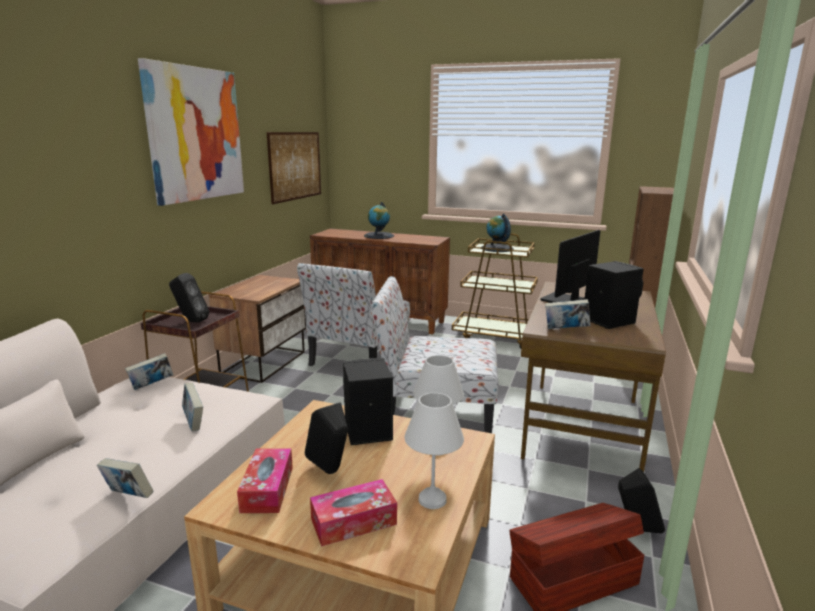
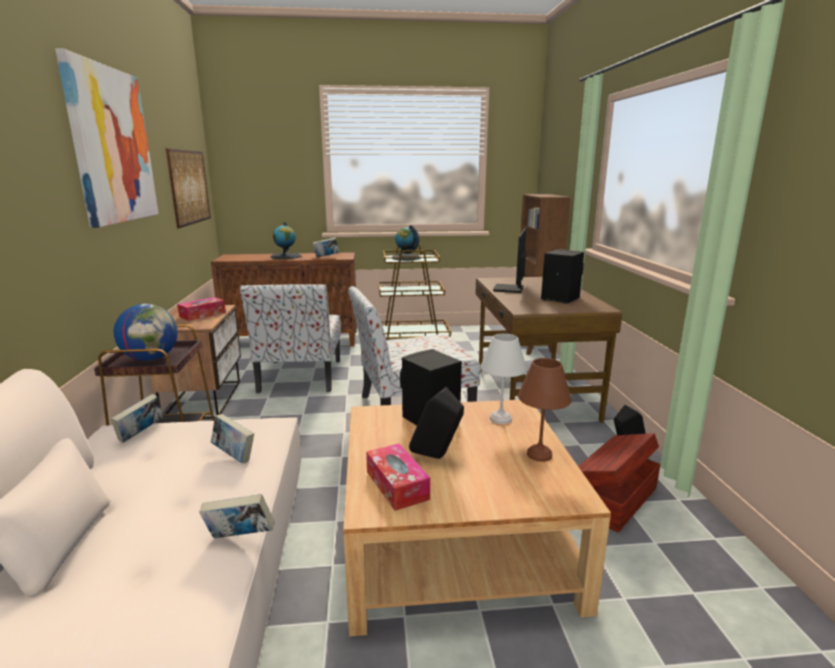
camera: 25 degrees left, 0 degrees up
black speaker [169,273,209,322] -> globe [114,304,178,361]
tissue box [310,479,397,547] -> tissue box moved to [177,297,226,321]
white table lamp [404,393,464,509] -> brown table lamp [518,358,572,462]
book [545,299,591,329] -> book moved to [313,237,339,257]

